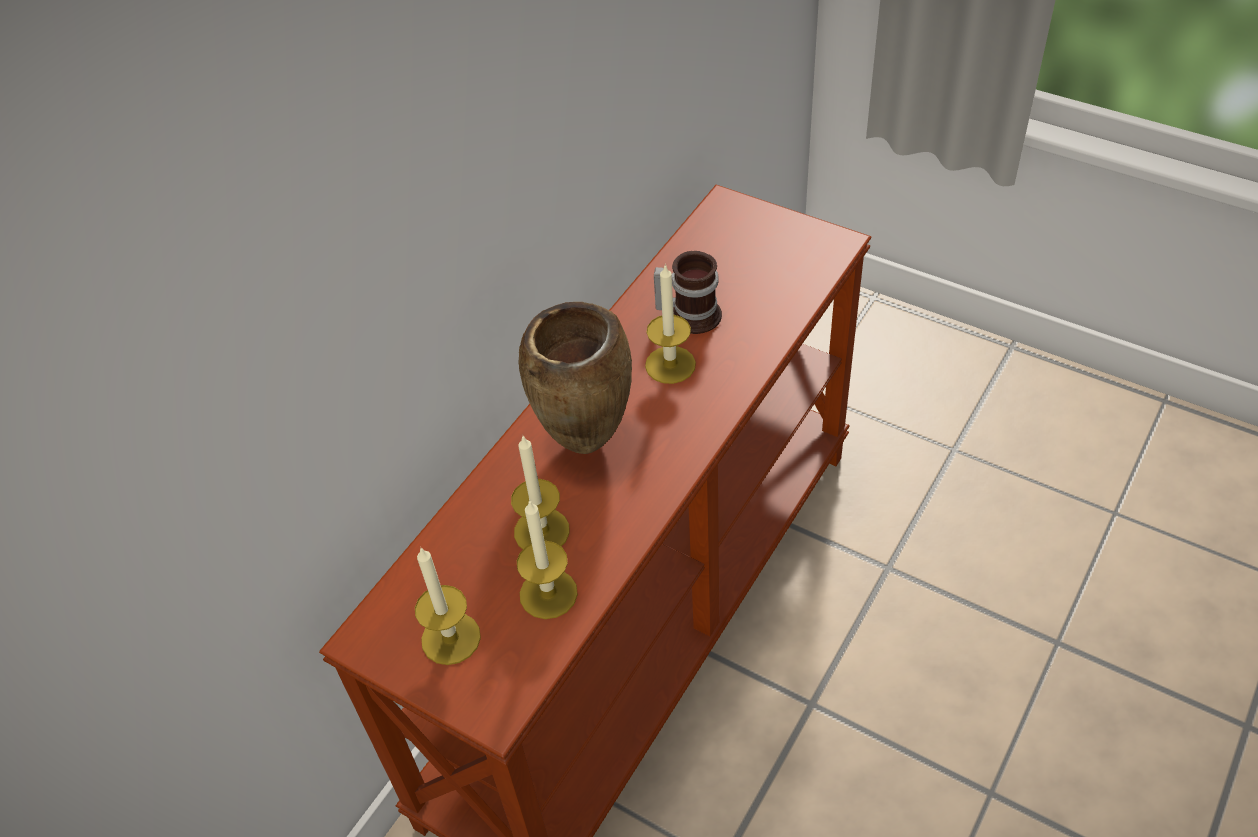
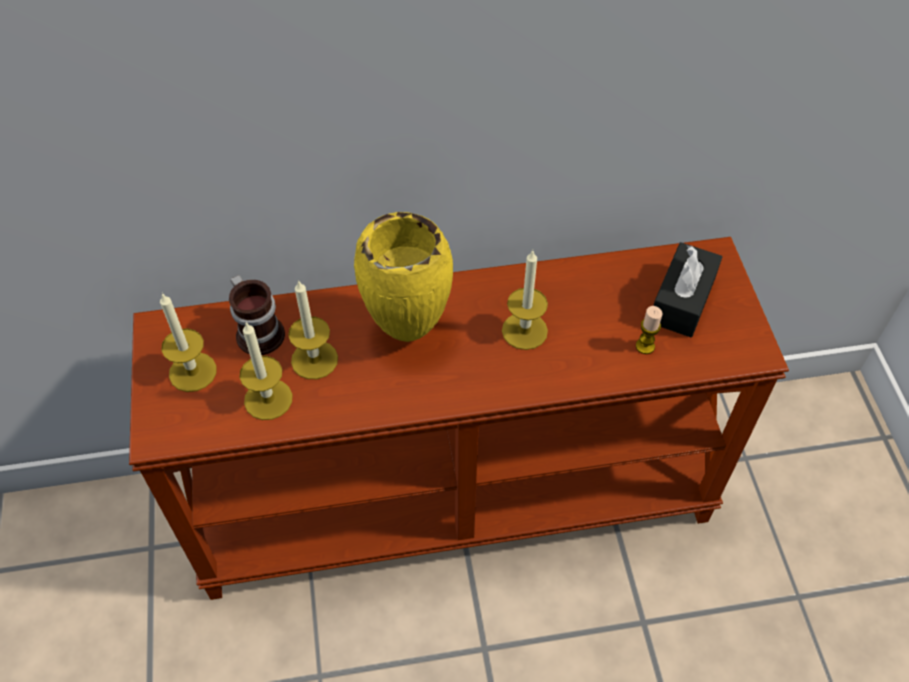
camera: 45 degrees right, 5 degrees up
brown vase [518,302,632,454] -> yellow vase [354,212,453,342]
mug [654,251,722,334] -> mug moved to [229,275,285,355]
none -> candle [636,306,662,354]
none -> black tissue box [653,242,723,337]

